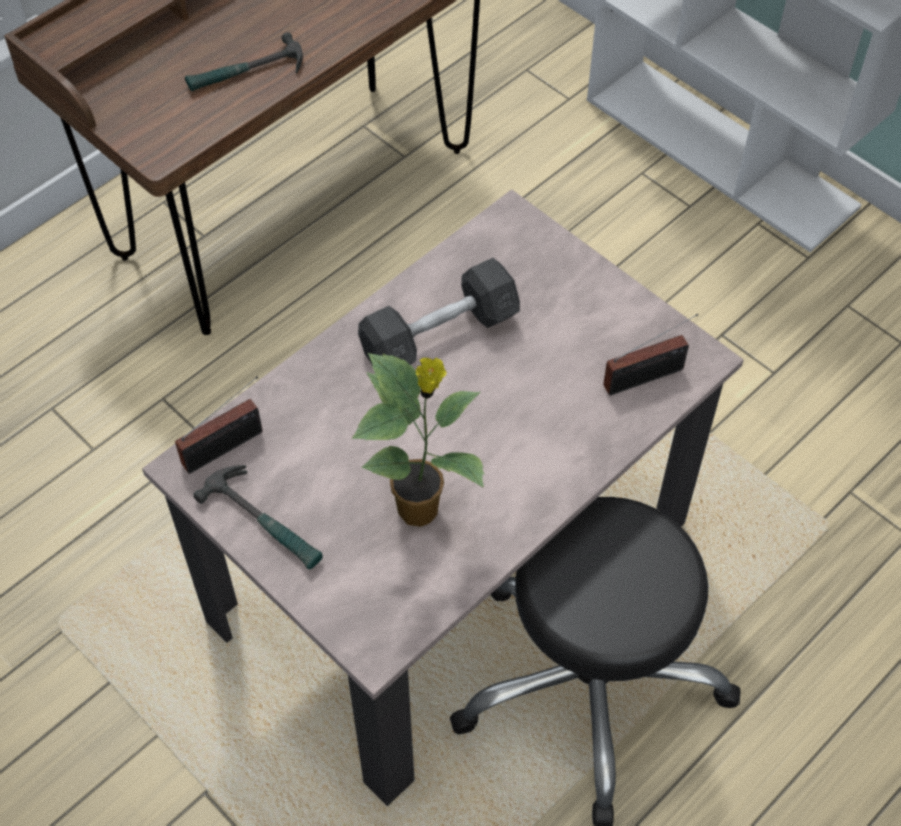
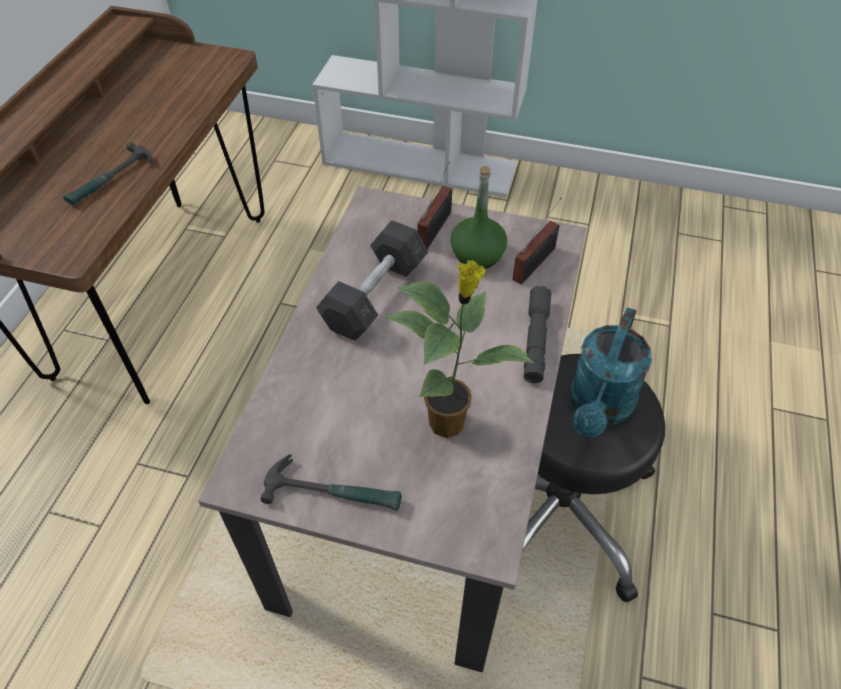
camera: 30 degrees left, 5 degrees down
radio [175,376,263,474] -> radio moved to [417,162,452,249]
none -> green bottle [450,166,507,269]
none -> grey flashlight [524,286,552,383]
none -> turquoise watering can [570,307,652,437]

